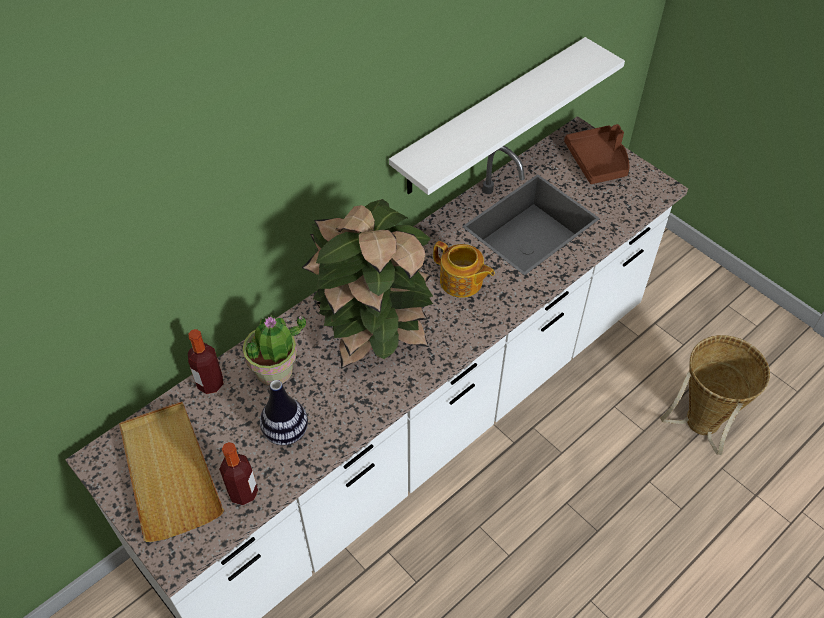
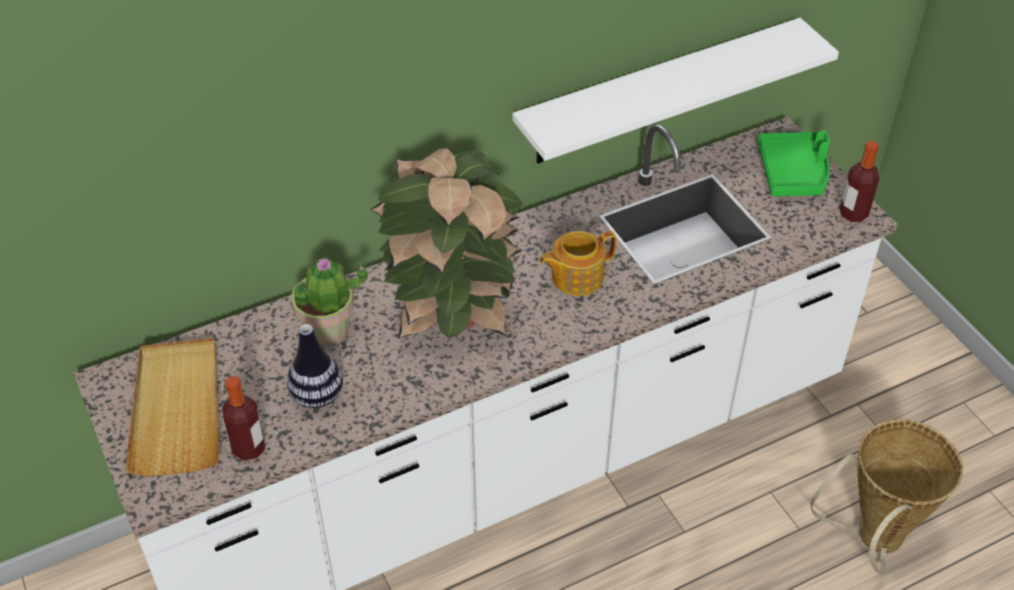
camera: 15 degrees right, 5 degrees down
bottle [188,329,224,394] -> bottle moved to [840,141,879,222]
teapot [433,241,495,298] -> teapot turned 105 degrees clockwise [539,231,617,296]
brown tray [564,124,629,184] -> green tray [758,131,830,196]

